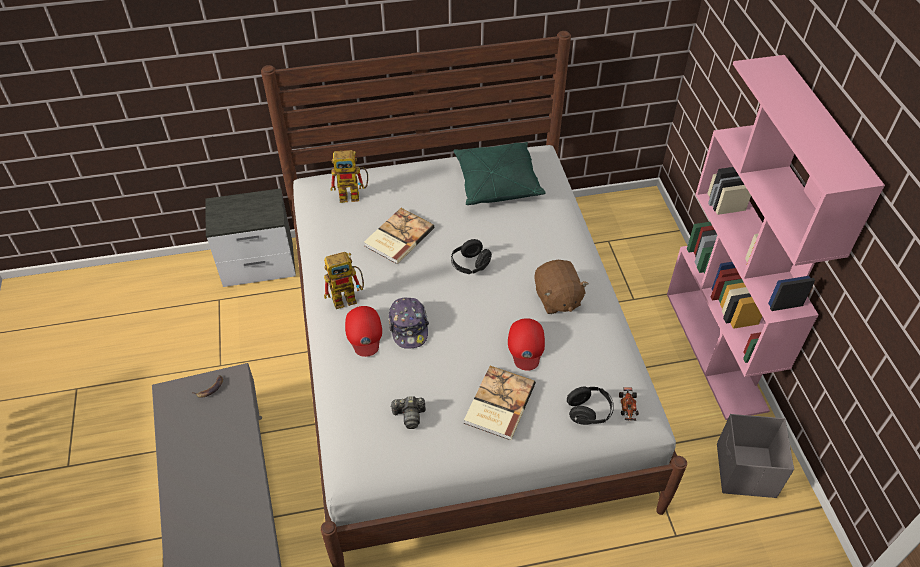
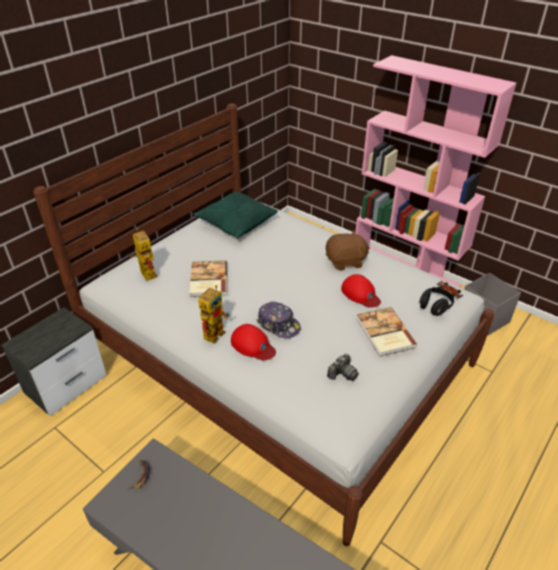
camera: 40 degrees left, 10 degrees down
toy robot [331,150,368,203] -> toy robot turned 75 degrees counterclockwise [128,228,158,281]
black headphones [451,239,492,274] -> none
brown plush toy [534,260,589,314] -> brown plush toy turned 45 degrees counterclockwise [326,230,370,271]

